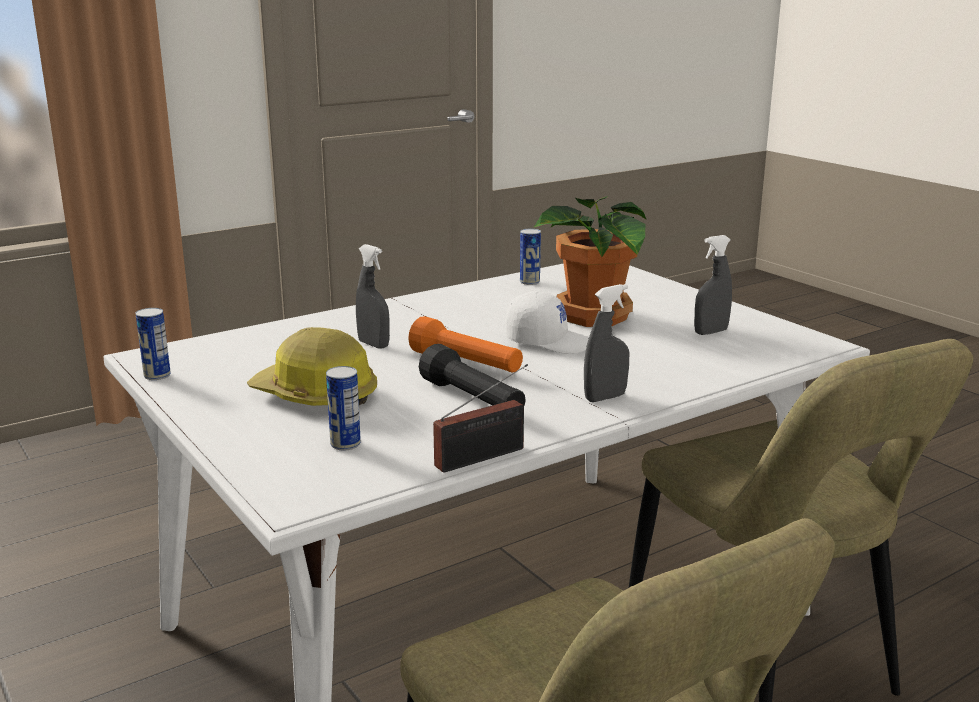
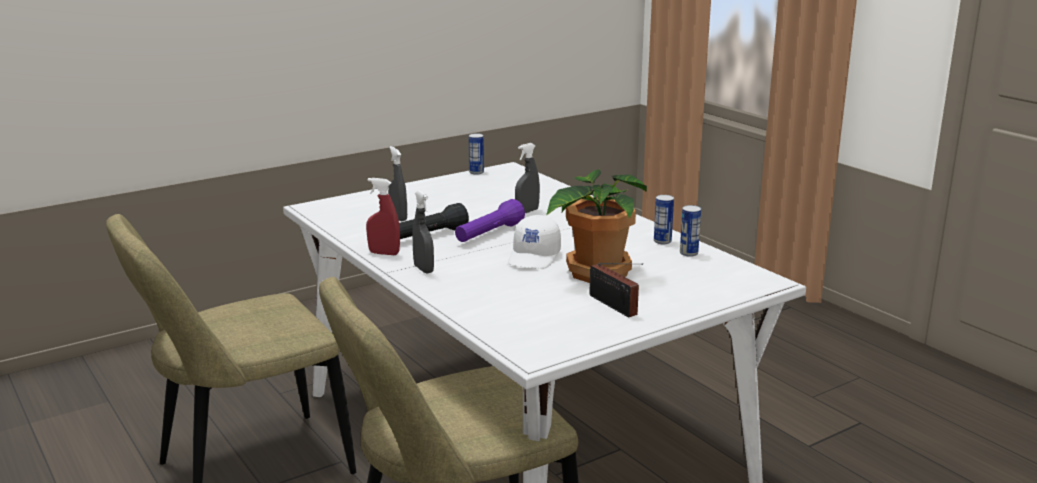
camera: 90 degrees right, 0 degrees up
hard hat [247,327,377,406] -> none
can [326,366,361,451] -> can moved to [654,195,674,244]
orange flashlight [408,316,523,373] -> purple flashlight [455,199,525,242]
radio [433,364,528,473] -> radio moved to [589,263,643,317]
grey spray bottle [694,235,732,335] -> grey spray bottle moved to [388,146,407,221]
none -> red spray bottle [366,178,400,255]

